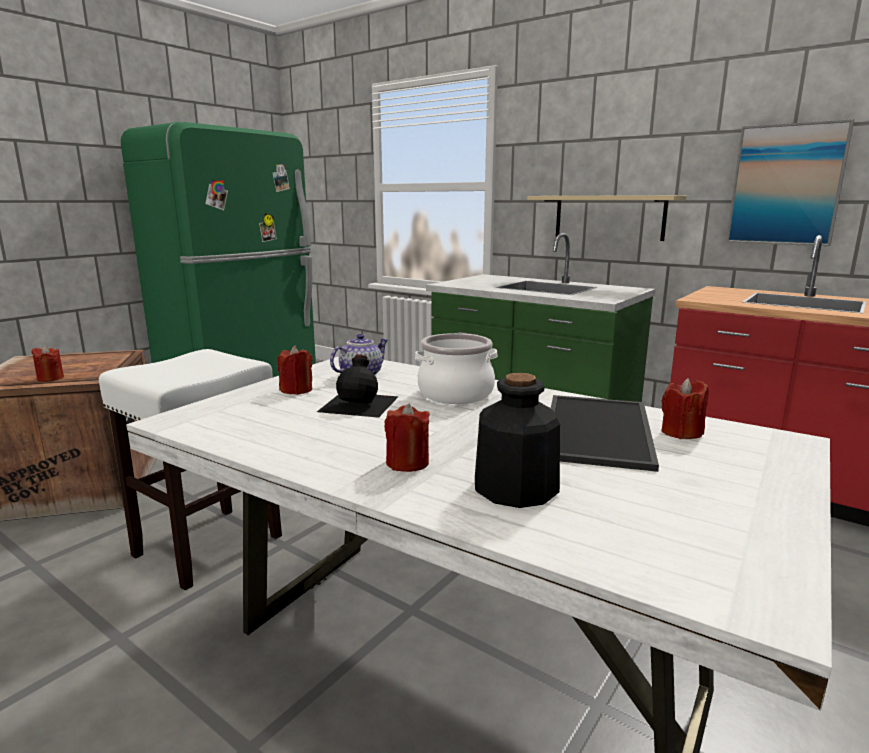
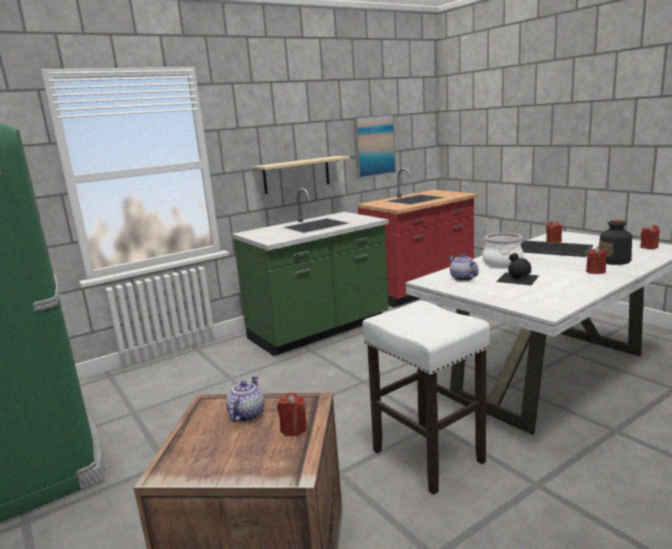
camera: 70 degrees left, 0 degrees up
red candle [278,345,312,395] -> red candle moved to [640,225,660,249]
none -> teapot [226,375,265,422]

